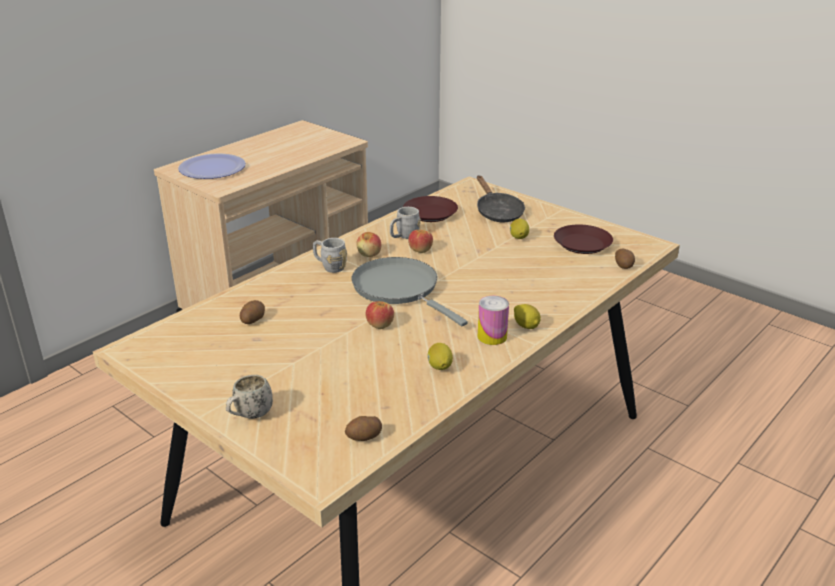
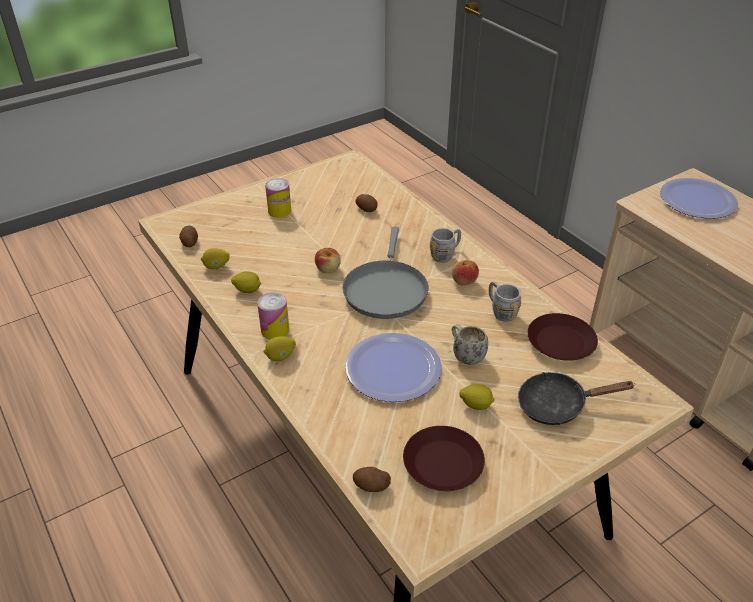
camera: 105 degrees right, 10 degrees up
white mug [226,375,273,419] -> white mug moved to [452,324,488,365]
grey frying pan [352,257,468,326] -> grey frying pan turned 120 degrees clockwise [342,227,429,319]
apple [408,230,433,253] -> none
none -> lemon [201,248,229,269]
none -> can [265,178,291,218]
none -> plate [345,333,442,402]

